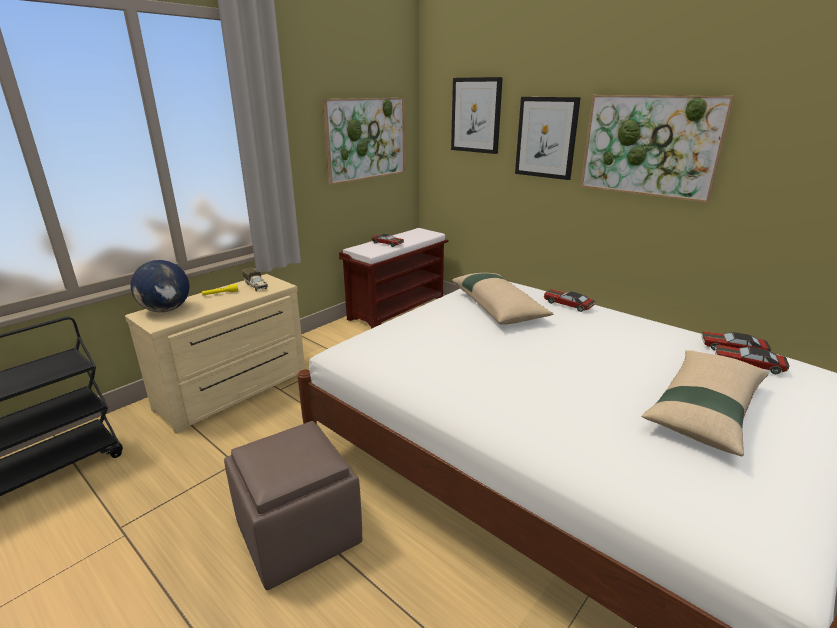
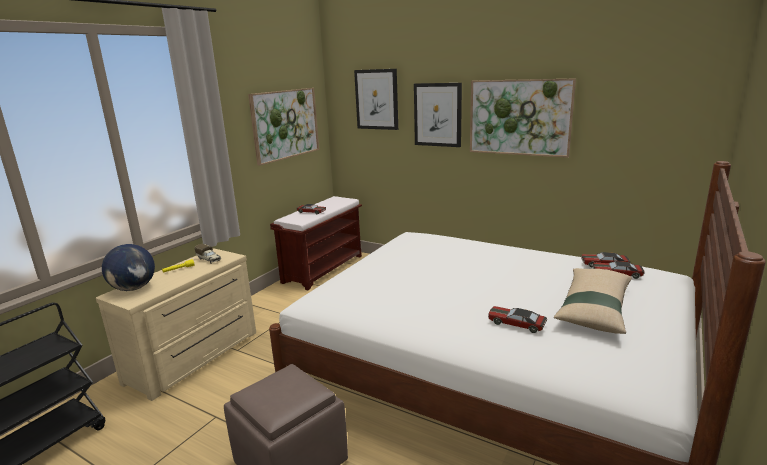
camera: 10 degrees left, 5 degrees down
beige pillow [452,273,553,325] -> none
toy car [544,289,595,312] -> toy car moved to [488,306,547,333]

